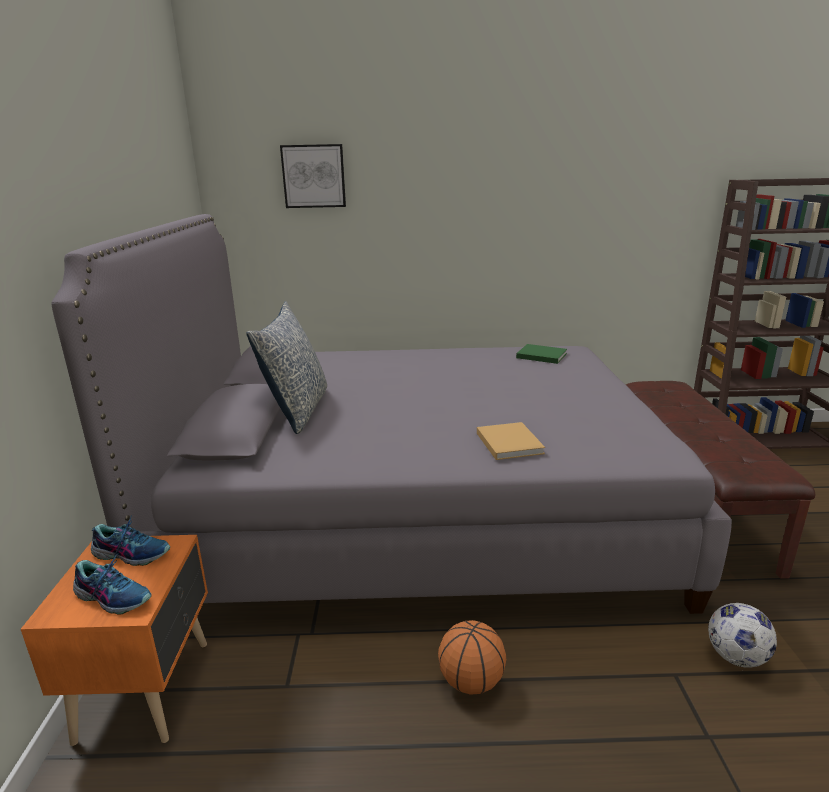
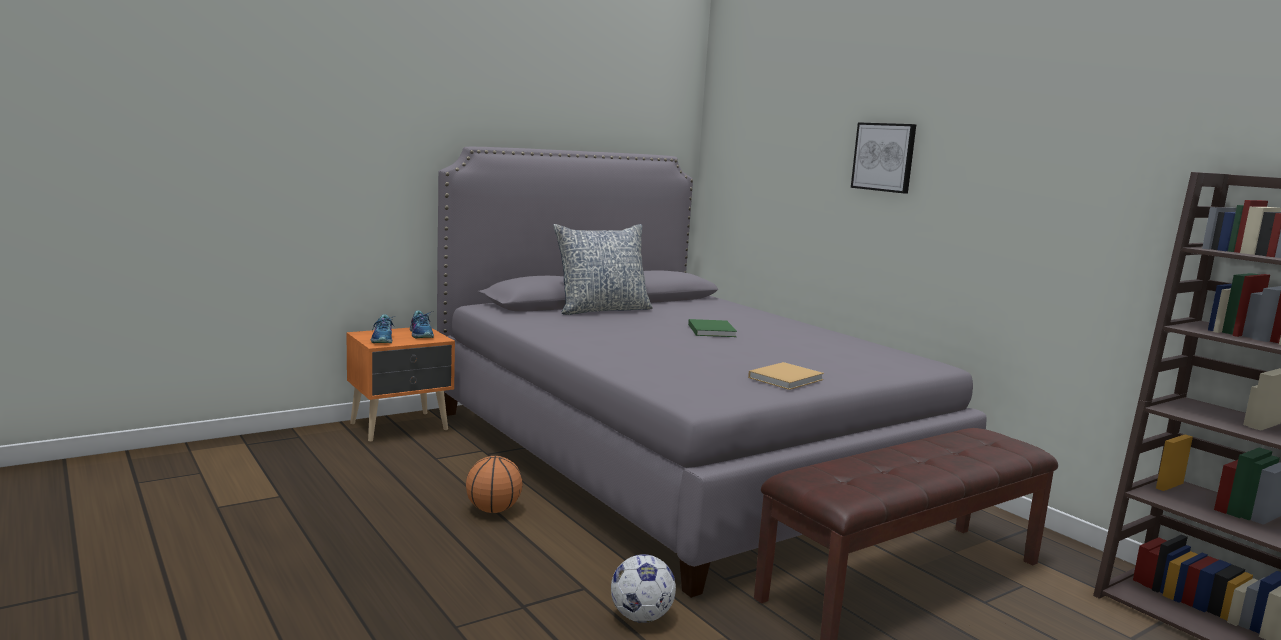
camera: 55 degrees right, 10 degrees down
picture [280,144,346,208] -> picture moved to [851,122,916,194]
beige book [477,422,545,460] -> beige book moved to [748,362,824,390]
green book [516,344,567,364] -> green book moved to [688,319,737,337]

